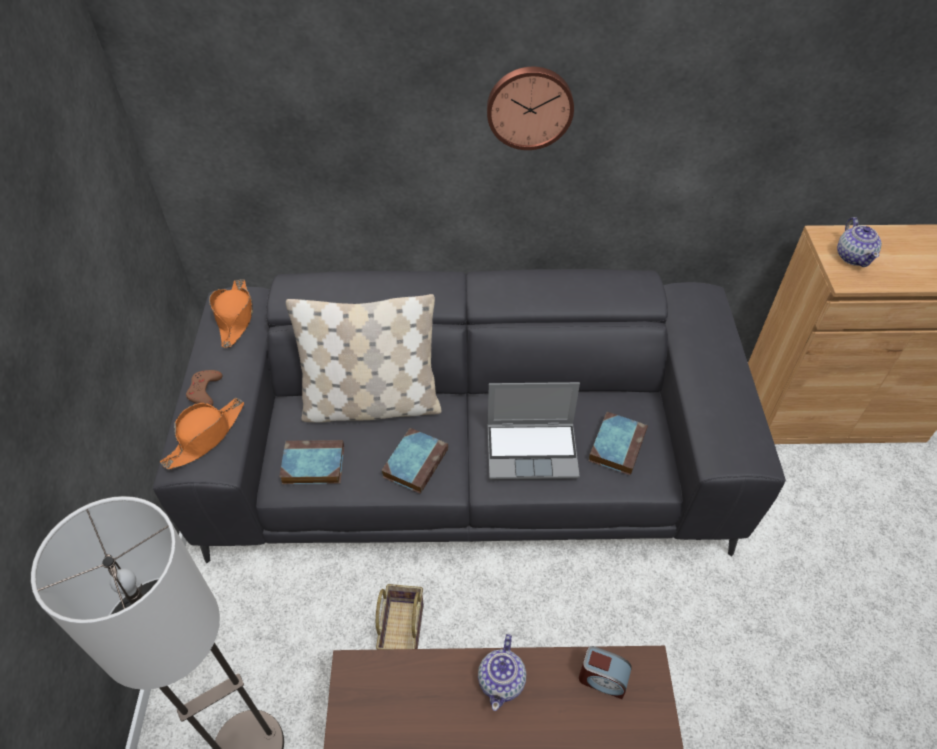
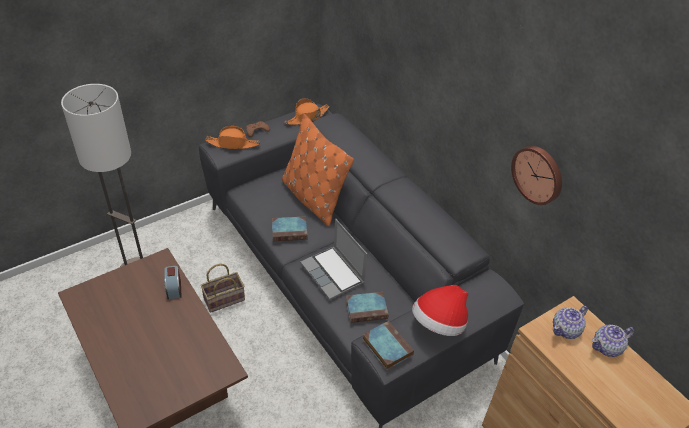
camera: 55 degrees right, 5 degrees down
book [279,440,344,484] -> book moved to [363,321,414,370]
beige pillow [286,294,441,423] -> orange pillow [282,114,354,226]
teapot [478,634,526,711] -> teapot moved to [592,325,634,357]
wall clock [487,67,574,150] -> wall clock moved to [511,146,562,205]
alarm clock [579,646,632,699] -> alarm clock moved to [164,266,182,299]
none -> hat [412,285,468,336]

